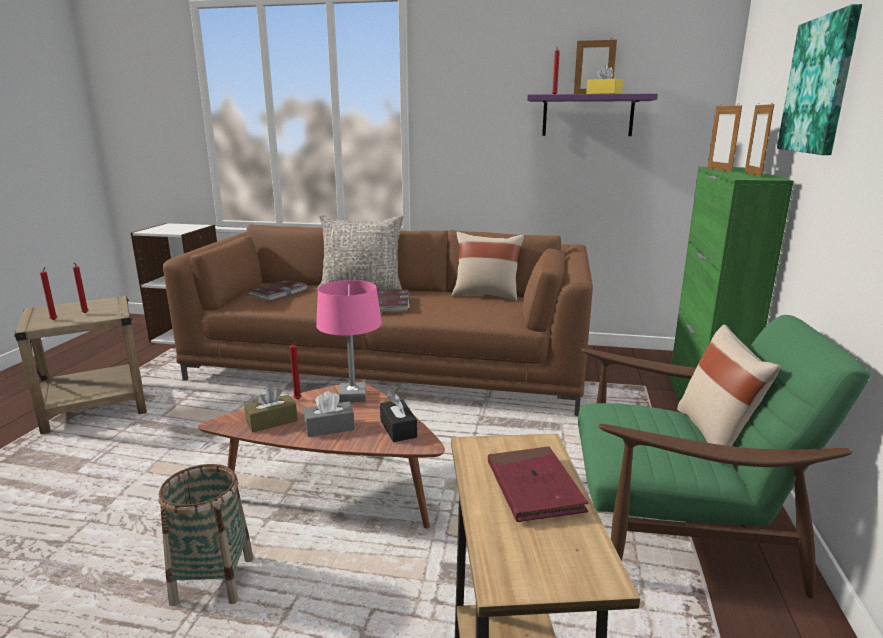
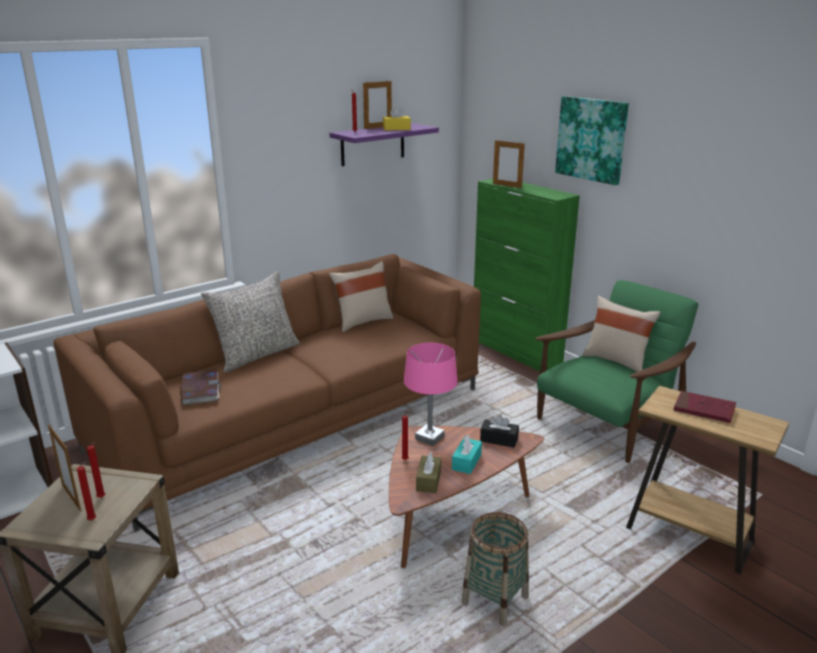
camera: 50 degrees left, 5 degrees up
grey tissue box [304,391,355,437] -> turquoise tissue box [452,434,482,474]
book [377,290,411,312] -> none
picture frame [745,102,774,177] -> picture frame moved to [48,424,81,512]

